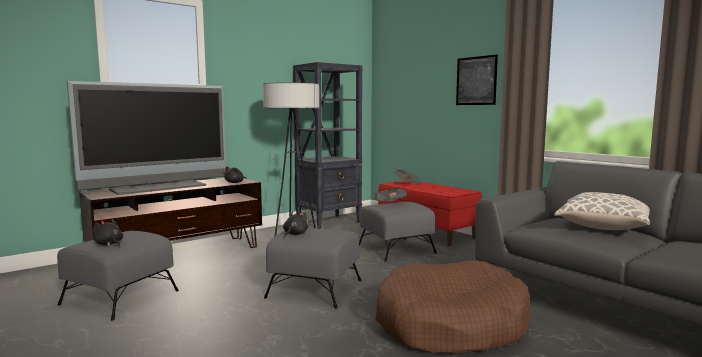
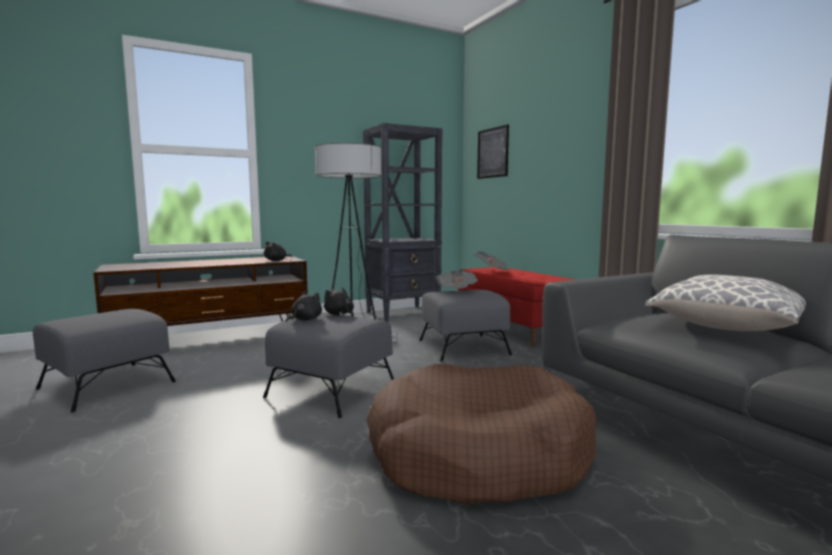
camera: 10 degrees right, 0 degrees up
television [67,81,226,195] -> none
black plush toy [93,219,123,246] -> black plush toy moved to [324,287,354,316]
picture [456,55,498,105] -> picture moved to [477,124,509,179]

